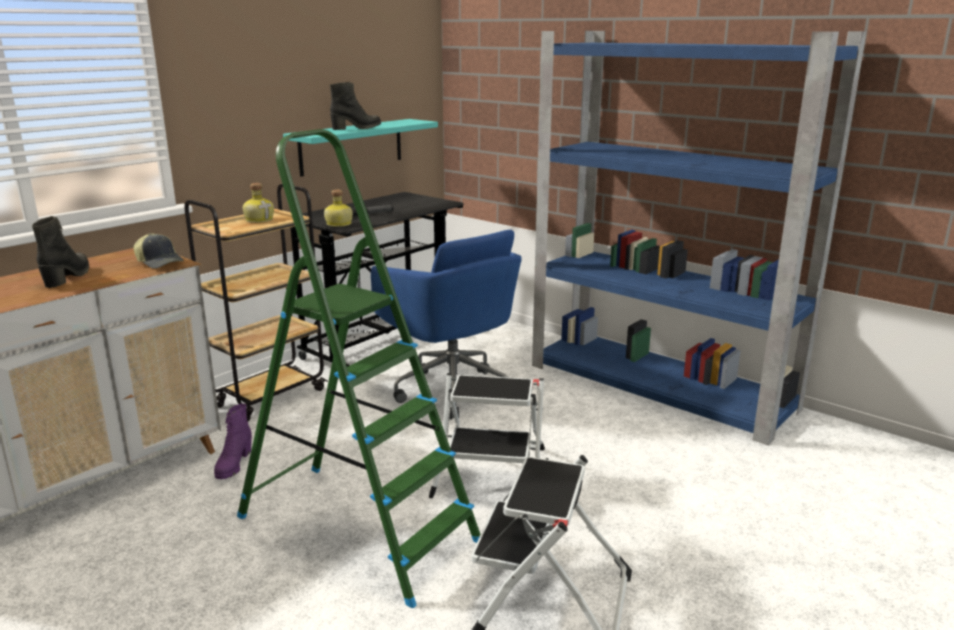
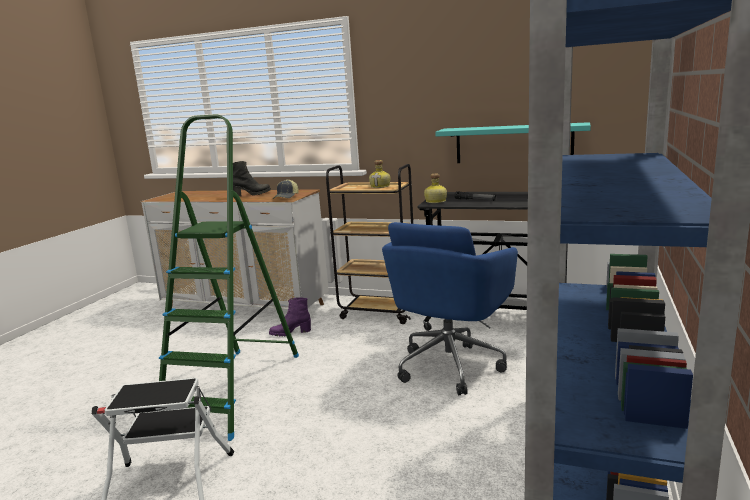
camera: 70 degrees right, 5 degrees down
black boot [330,82,381,130] -> none
step ladder [429,373,545,498] -> none

